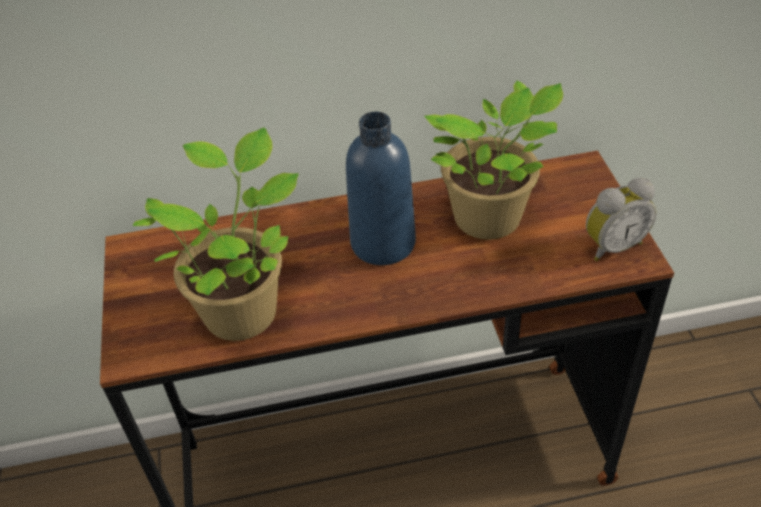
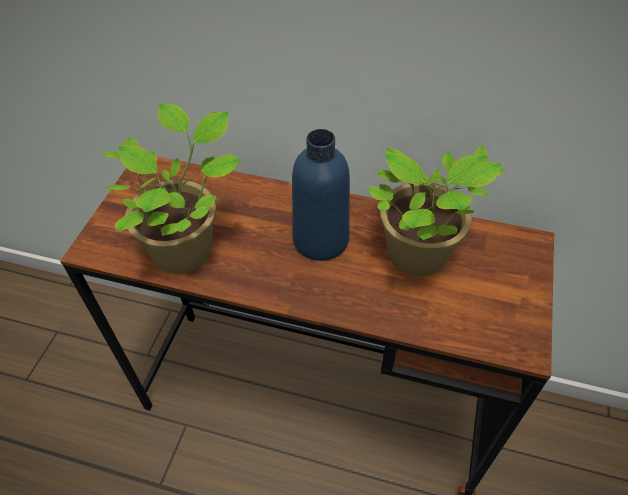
camera: 25 degrees right, 5 degrees up
alarm clock [586,178,657,261] -> none

